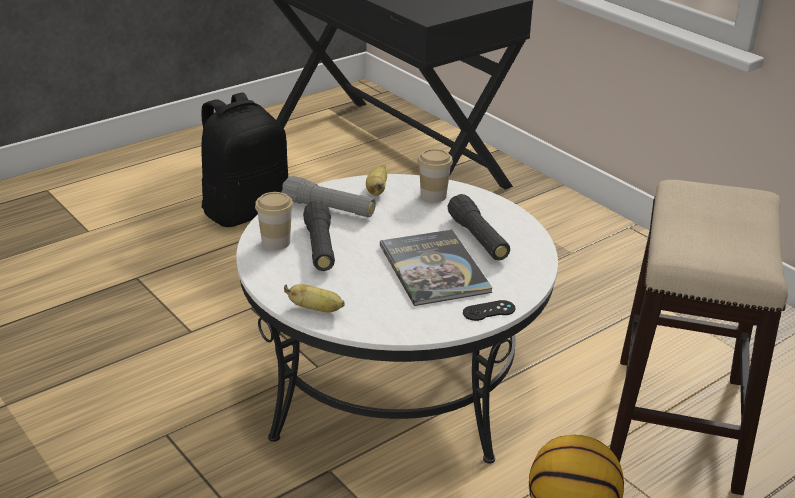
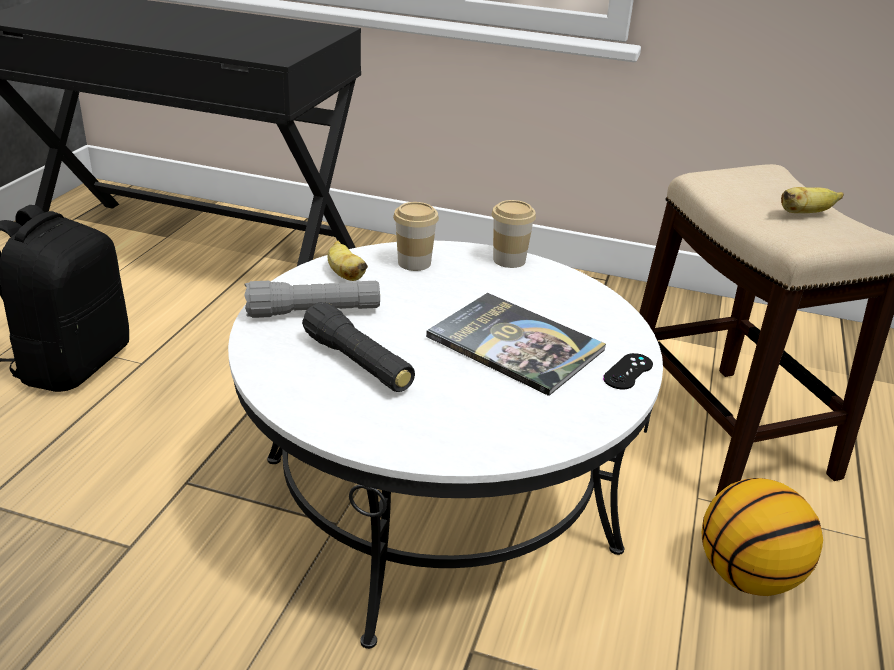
camera: 35 degrees left, 0 degrees up
cup [255,192,294,250] -> cup moved to [492,200,536,268]
banana [284,284,345,312] -> banana moved to [781,187,844,213]
black flashlight [447,194,510,260] -> none

